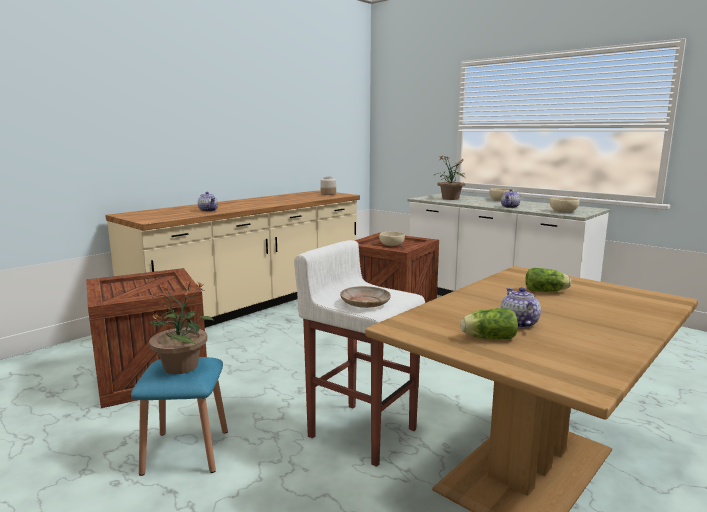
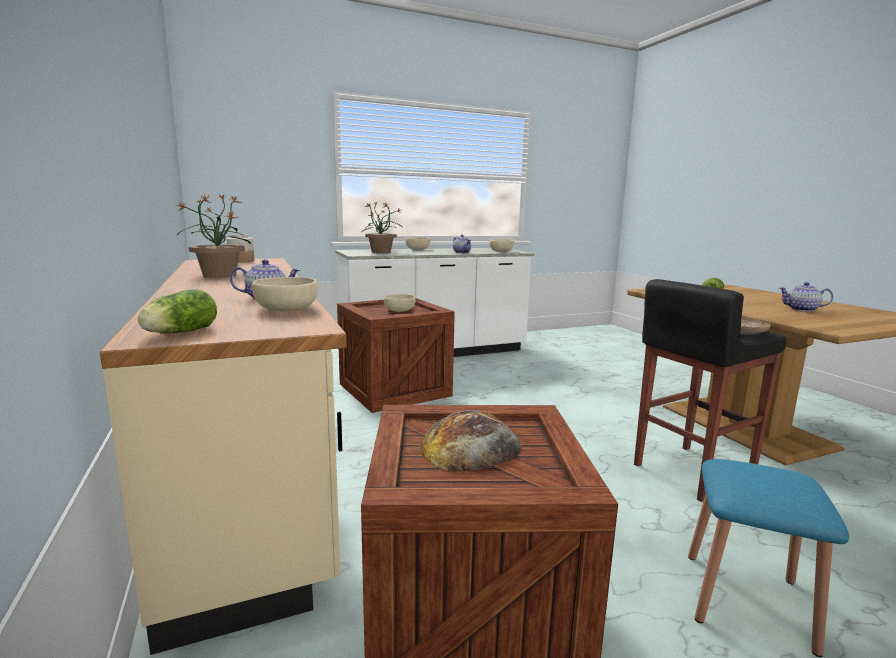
camera: 65 degrees left, 0 degrees up
potted plant [149,278,214,374] -> potted plant moved to [177,194,251,278]
white stool [294,240,425,467] -> black stool [634,279,786,502]
lettuce [460,308,518,339] -> lettuce moved to [138,289,217,334]
none -> beige bowl [252,277,318,312]
none -> bread [419,410,522,472]

